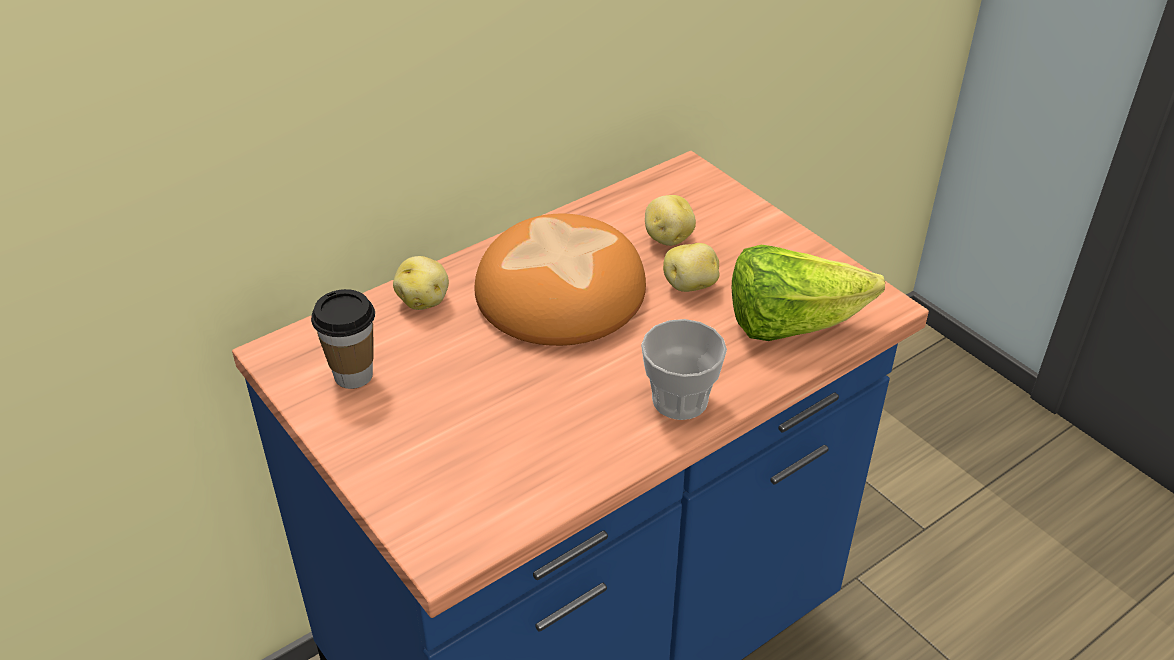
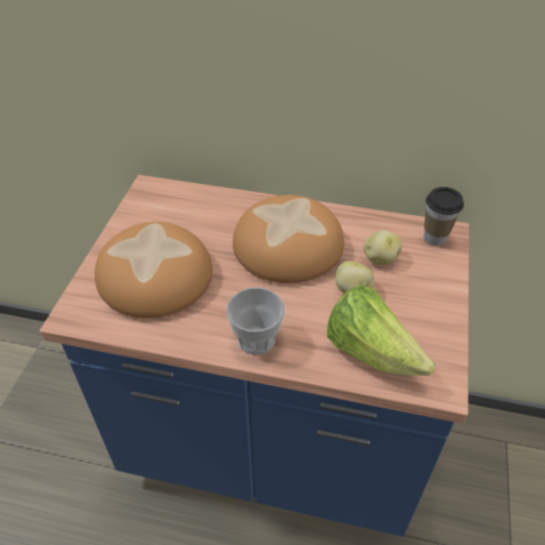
camera: 50 degrees right, 5 degrees up
cup [311,289,375,389] -> cup moved to [424,187,464,246]
potato [393,256,449,310] -> none
none -> bread [95,222,213,318]

